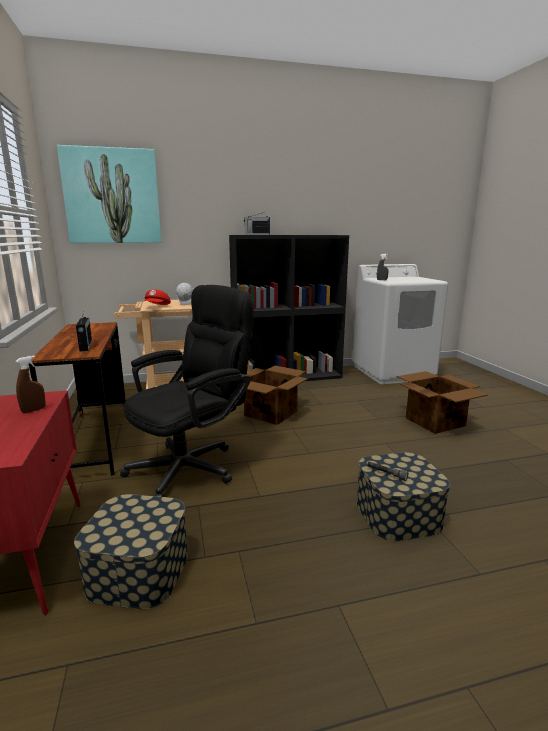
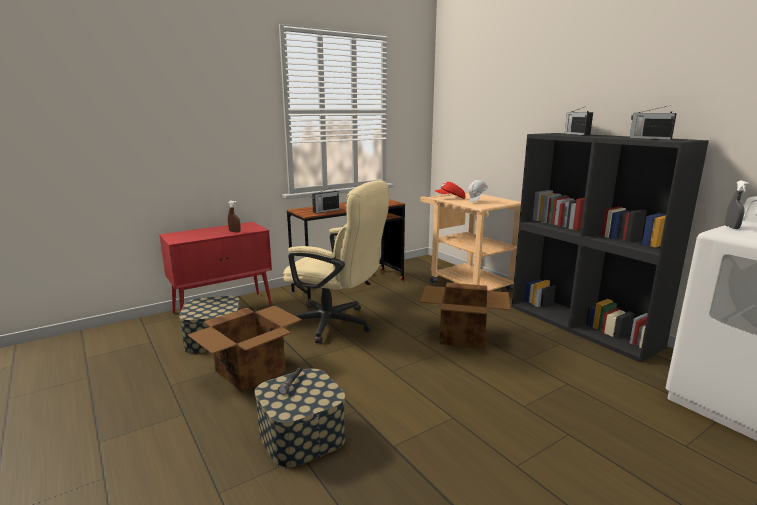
camera: 70 degrees right, 0 degrees up
picture [57,145,161,243] -> none
black office chair [120,285,254,497] -> beige office chair [283,180,389,344]
cardboard box [397,371,488,434] -> cardboard box moved to [187,305,302,392]
none -> radio [630,105,677,140]

